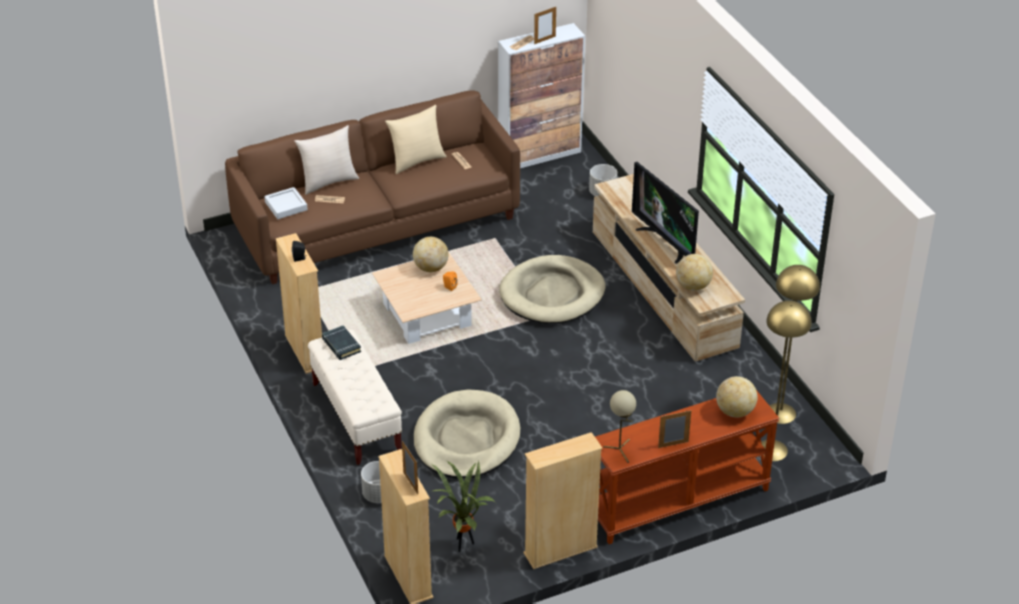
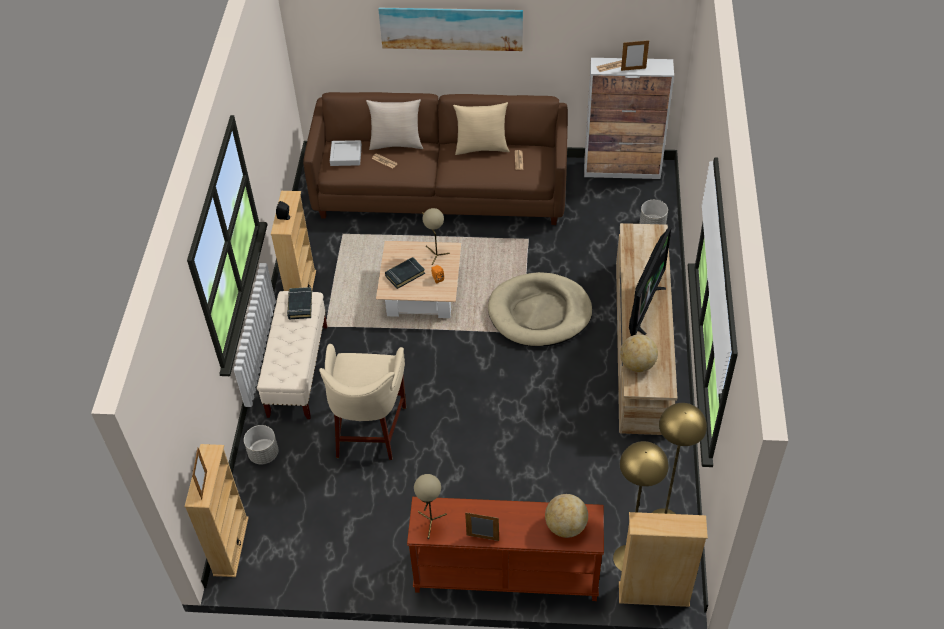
camera: 30 degrees right, 10 degrees up
globe [413,237,449,272] -> beige table lamp [422,208,450,265]
beige dog bed [414,390,520,479] -> beige stool [319,344,406,460]
potted plant [432,460,495,552] -> none
beige bookcase [523,432,603,569] -> beige bookcase moved to [619,512,708,607]
television [632,162,699,264] -> television turned 150 degrees counterclockwise [629,226,672,336]
none -> picture [378,8,523,51]
none -> black book [385,257,425,289]

